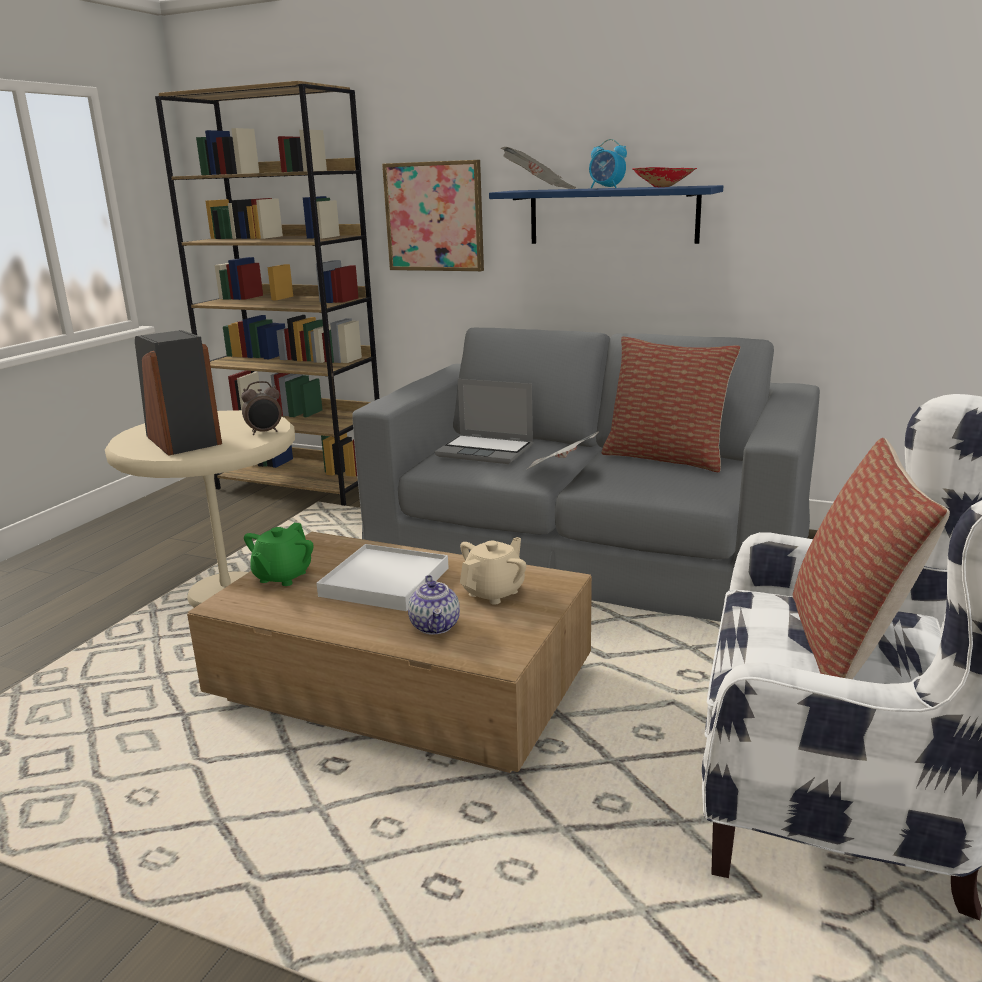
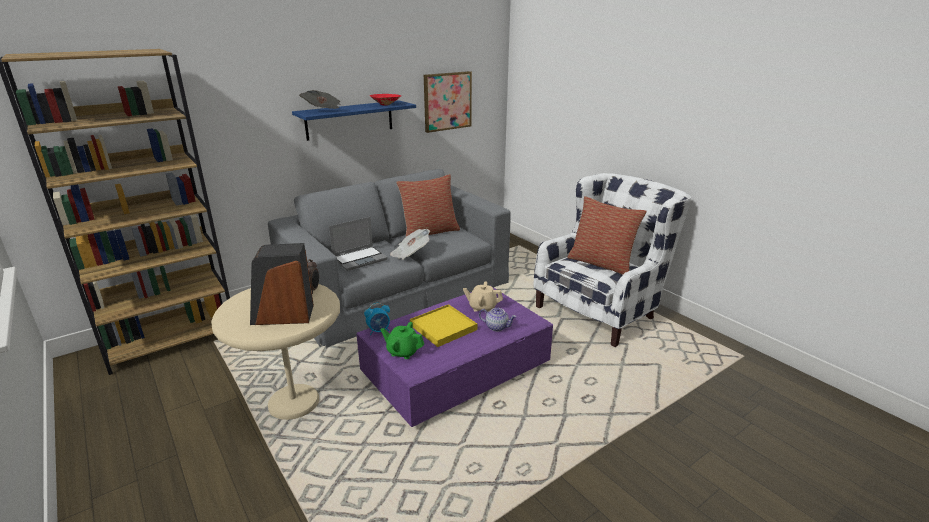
camera: 60 degrees left, 5 degrees up
brown coffee table [187,532,592,773] -> purple coffee table [356,286,553,427]
green teapot [244,523,314,586] -> green teapot turned 150 degrees clockwise [380,322,424,359]
white tray [316,544,449,611] -> yellow tray [410,304,477,347]
picture [382,160,484,271] -> picture moved to [424,71,472,133]
beige teapot [460,537,526,605] -> beige teapot turned 60 degrees counterclockwise [463,282,503,312]
alarm clock [589,139,627,189] -> alarm clock moved to [364,303,390,335]

